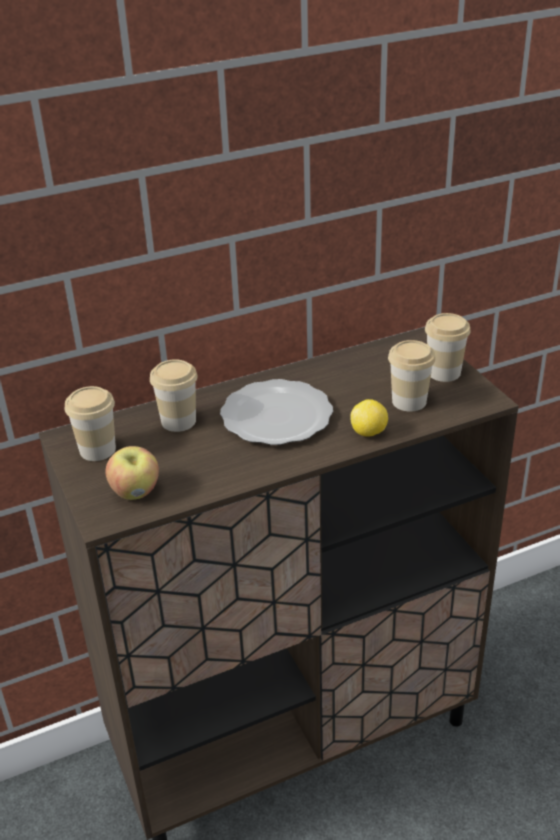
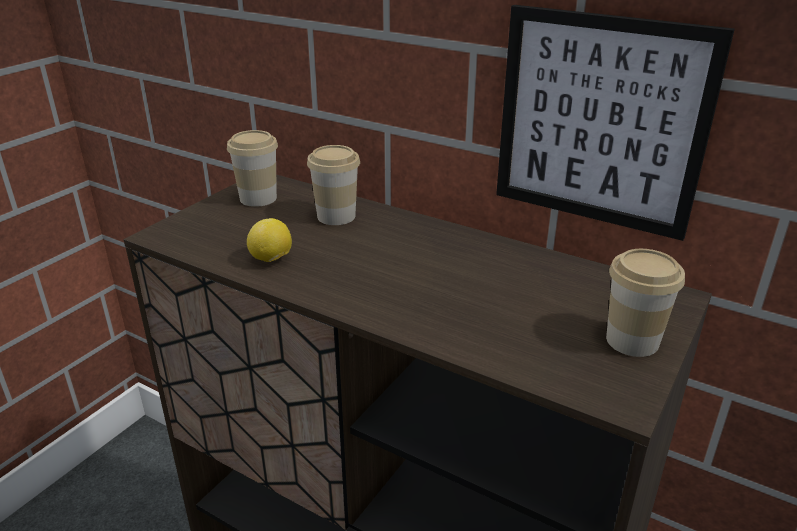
camera: 55 degrees right, 5 degrees down
apple [105,446,159,500] -> none
plate [220,379,333,445] -> none
lemon [350,399,388,437] -> lemon moved to [247,218,292,262]
cup [388,340,436,412] -> none
none -> picture [496,5,735,241]

